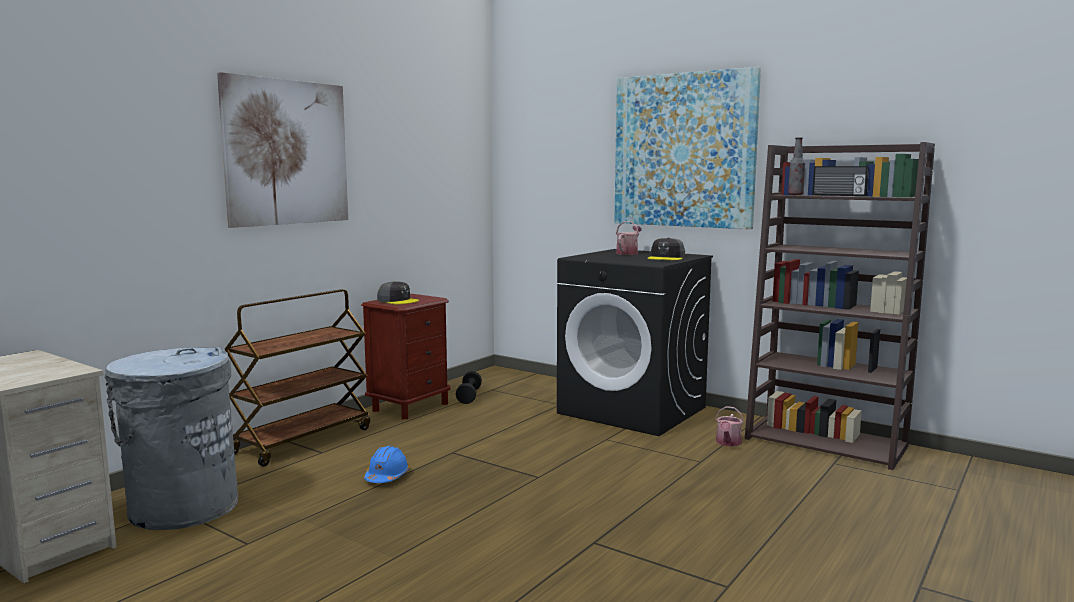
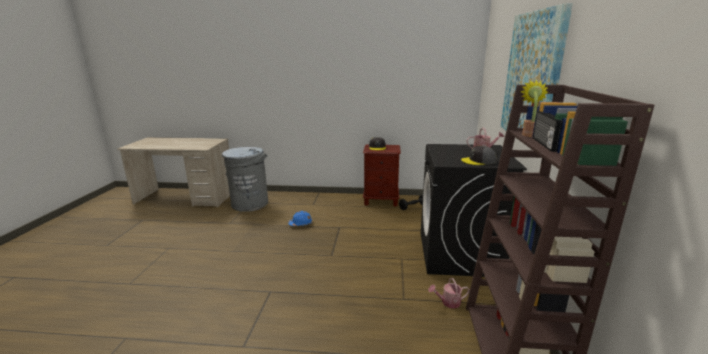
camera: 60 degrees right, 10 degrees up
picture [217,72,348,228] -> none
brown cart [224,289,370,467] -> none
bottle [788,137,805,195] -> potted plant [520,79,548,137]

